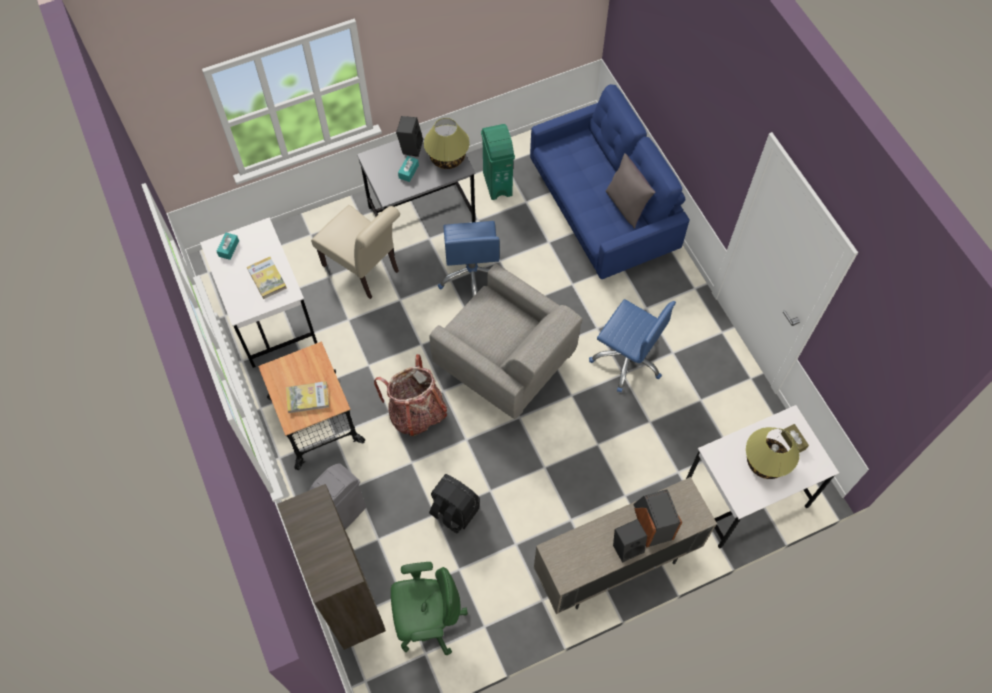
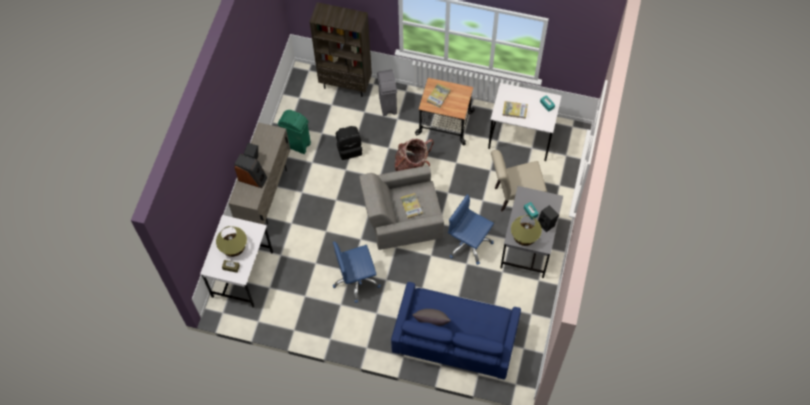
camera: 130 degrees right, 0 degrees up
green office chair [391,562,468,655] -> none
green trash can [481,124,515,200] -> green trash can moved to [278,110,311,154]
none -> book [400,193,423,219]

